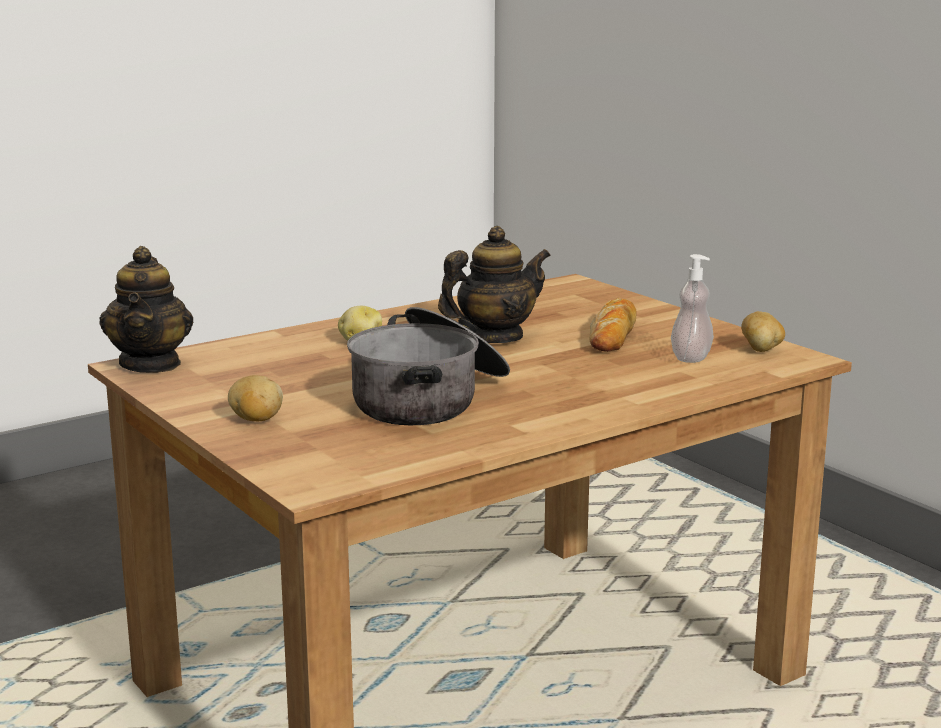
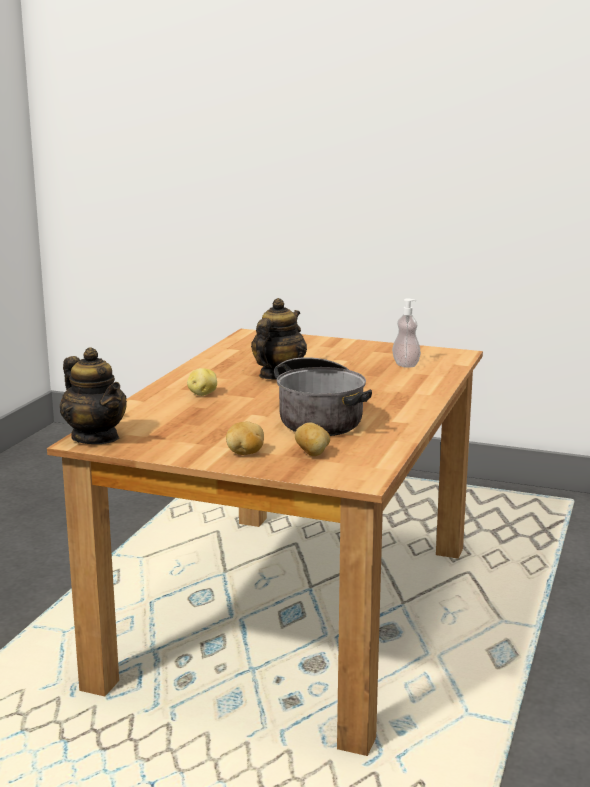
camera: 35 degrees left, 0 degrees up
bread [590,297,636,352] -> none
potato [741,311,785,352] -> potato moved to [295,422,330,456]

